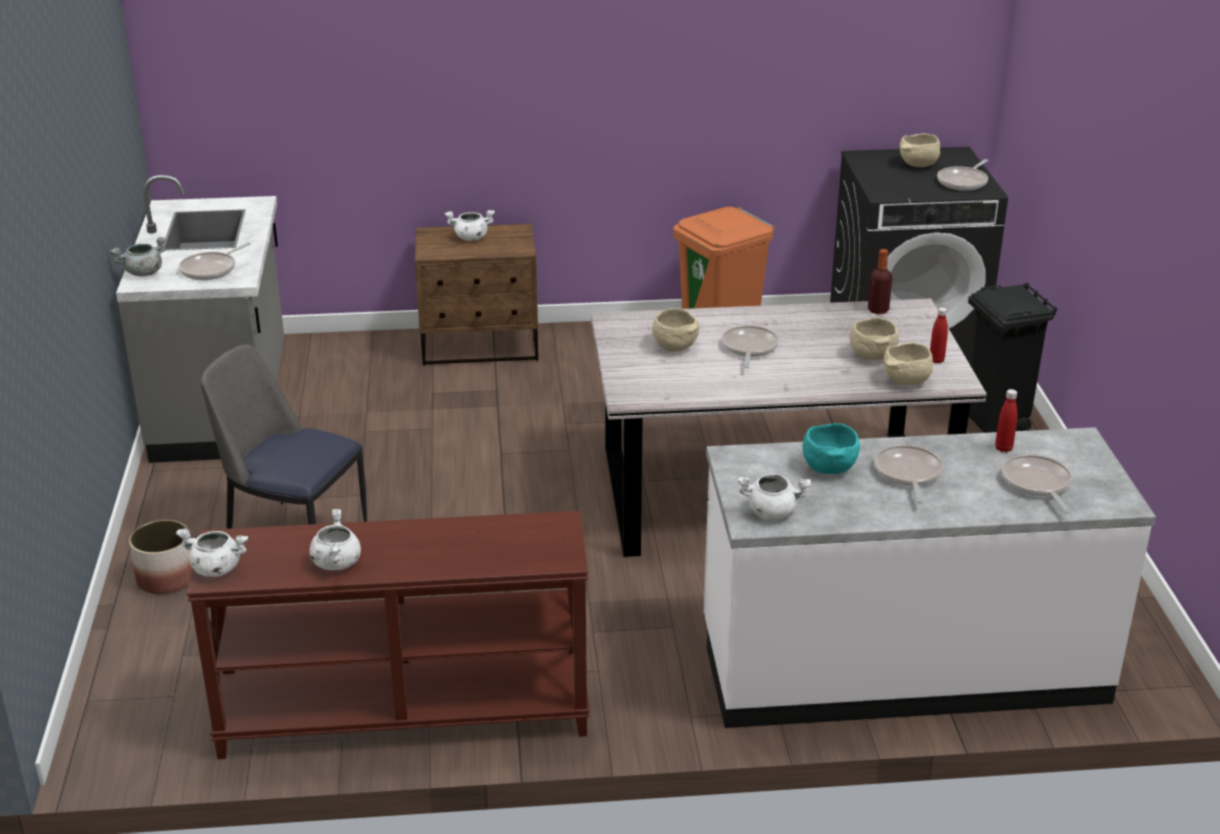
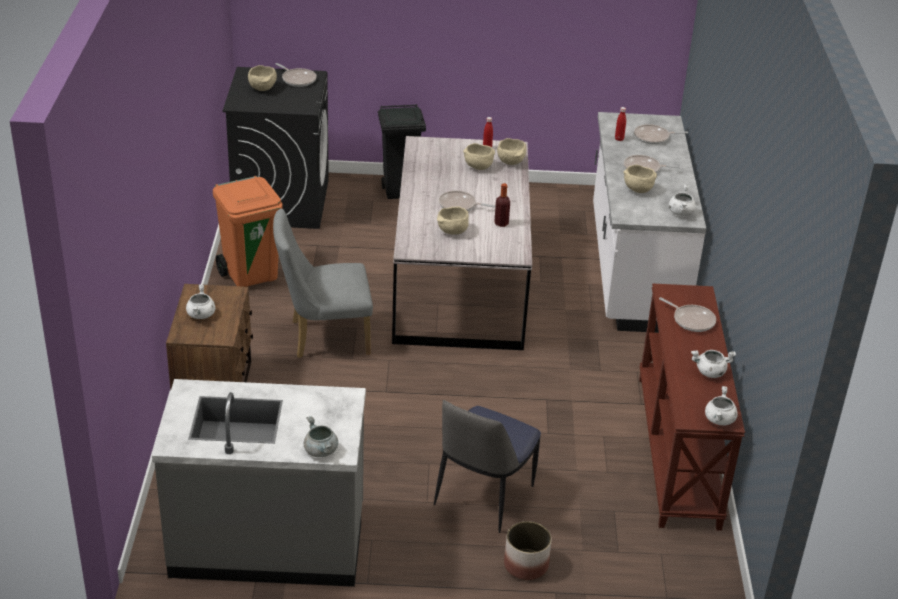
camera: 85 degrees left, 5 degrees up
frying pan [179,242,251,280] -> frying pan moved to [659,297,716,332]
turquoise bowl [802,423,860,474] -> beige bowl [623,165,657,193]
bottle [868,249,892,314] -> bottle moved to [495,183,510,227]
none -> grey chair [273,208,373,358]

